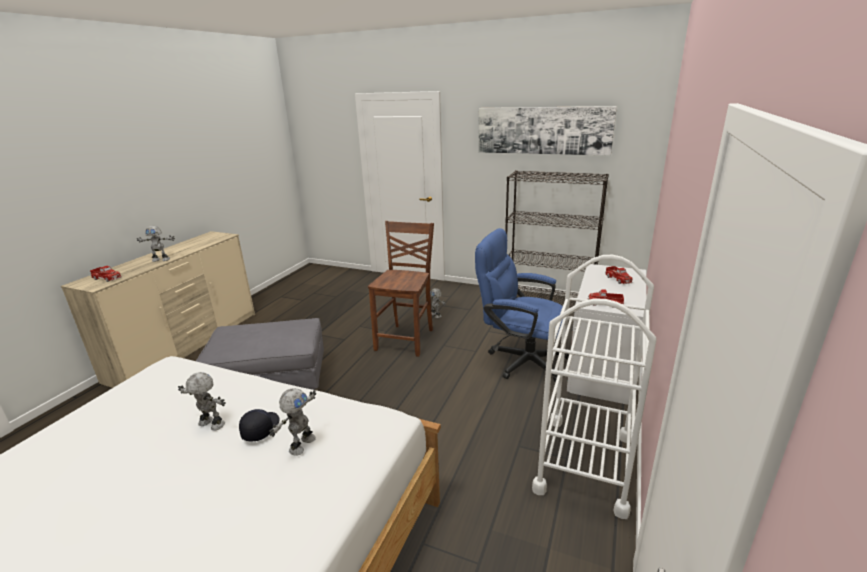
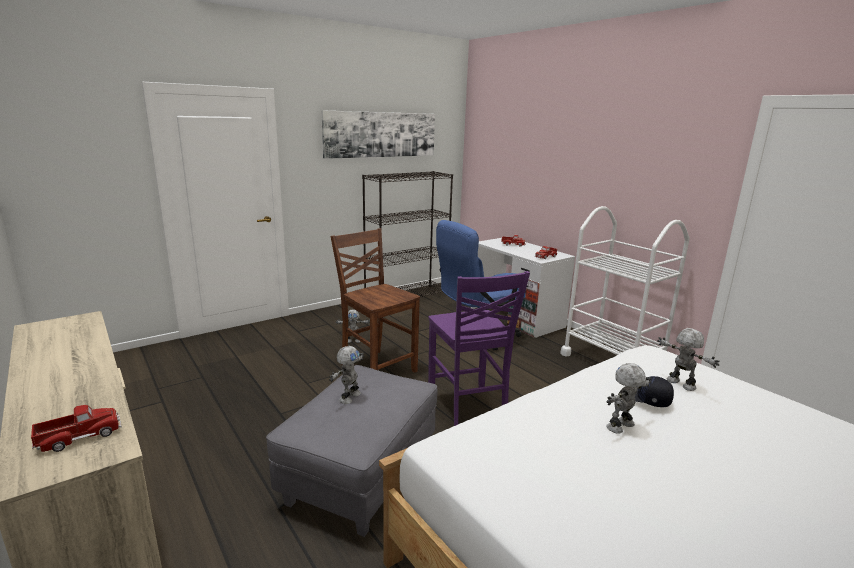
camera: 60 degrees left, 5 degrees down
toy robot [137,226,175,262] -> toy robot moved to [329,346,364,404]
none -> purple chair [428,271,530,426]

